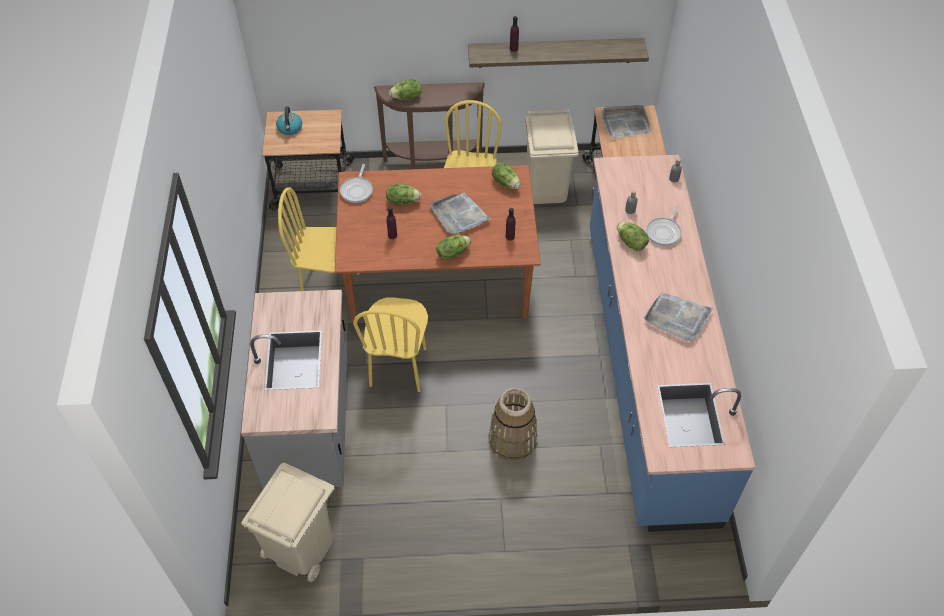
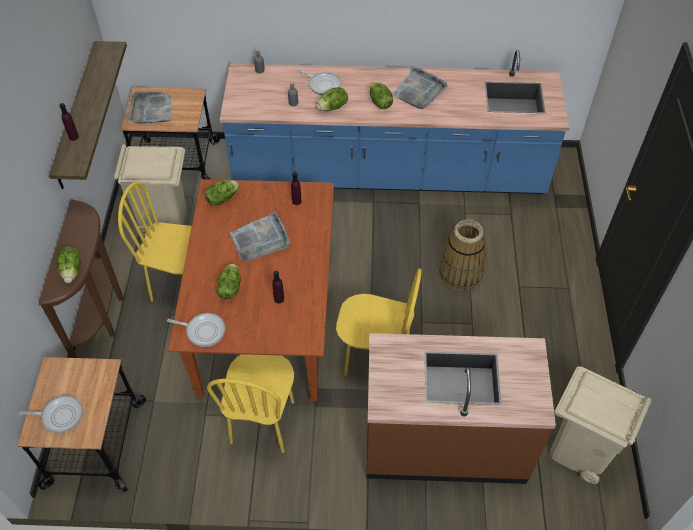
camera: 85 degrees left, 0 degrees up
grey counter [241,290,347,489] -> brown counter [367,333,556,484]
kettle [276,107,302,135] -> frying pan [19,395,83,433]
lettuce [436,235,471,260] -> lettuce moved to [370,82,393,109]

